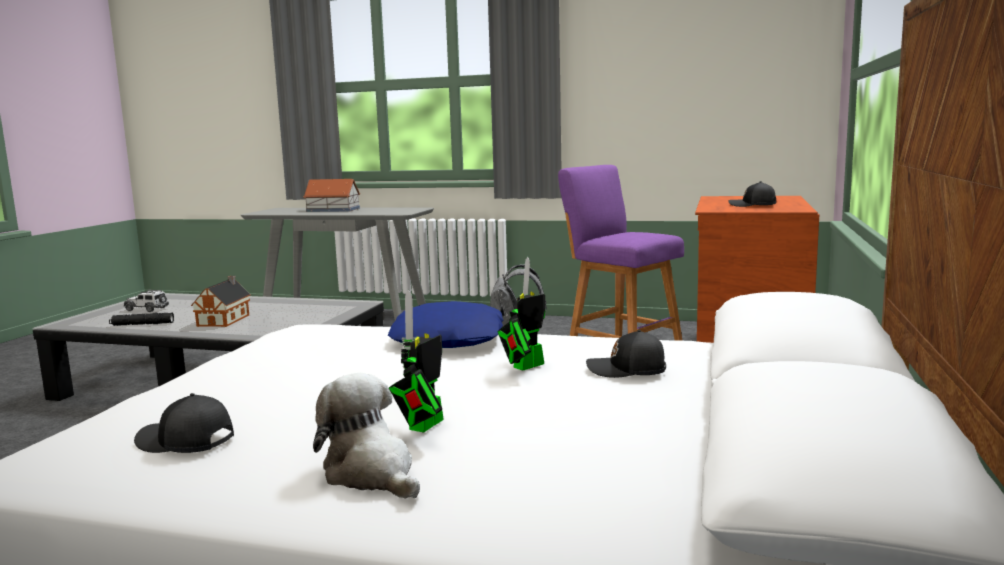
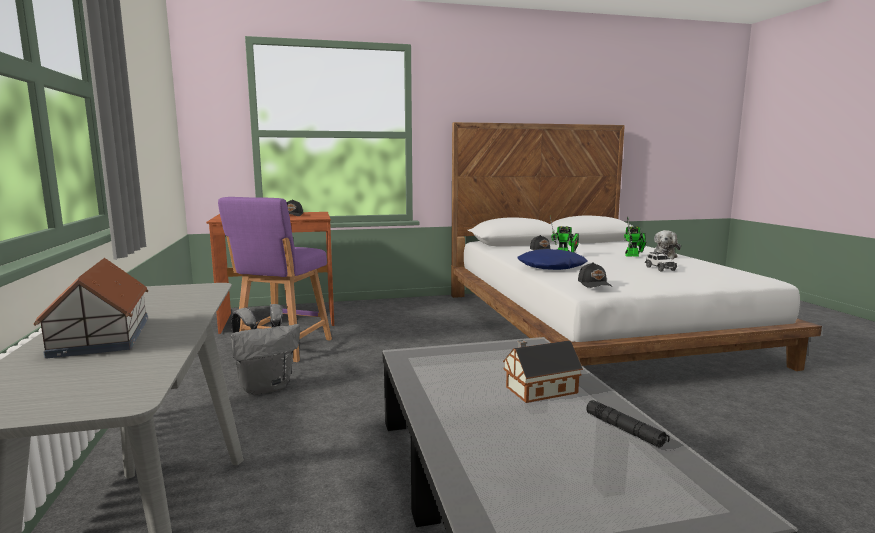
camera: 120 degrees left, 0 degrees up
toy car [124,290,169,312] -> toy car moved to [645,252,677,271]
black cap [134,393,234,453] -> black cap moved to [578,262,612,288]

